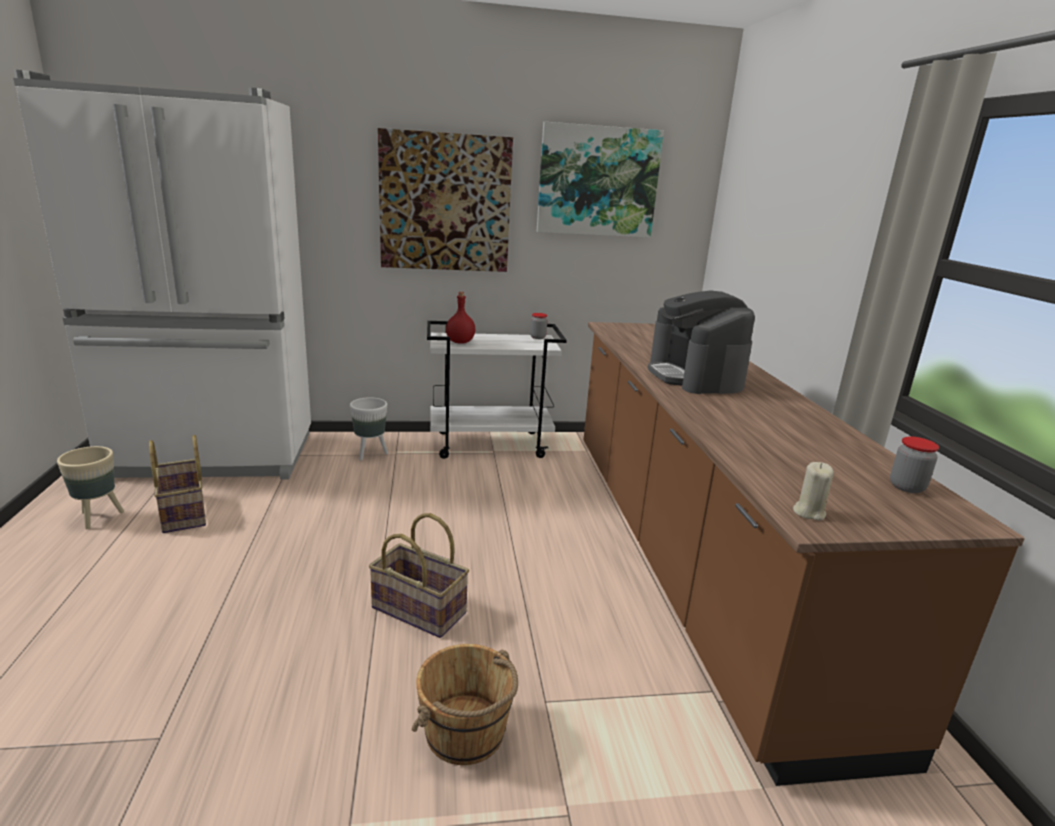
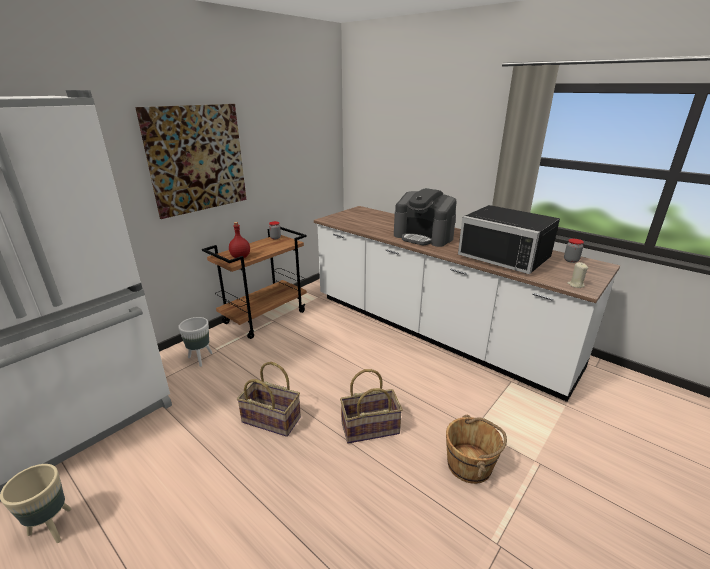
camera: 40 degrees left, 5 degrees up
basket [149,435,206,533] -> basket moved to [237,362,301,437]
white cart [427,321,567,459] -> brown cart [202,227,307,339]
picture [537,122,664,238] -> none
brown counter [584,322,1025,786] -> white counter [314,206,620,402]
none -> black microwave [458,205,560,274]

